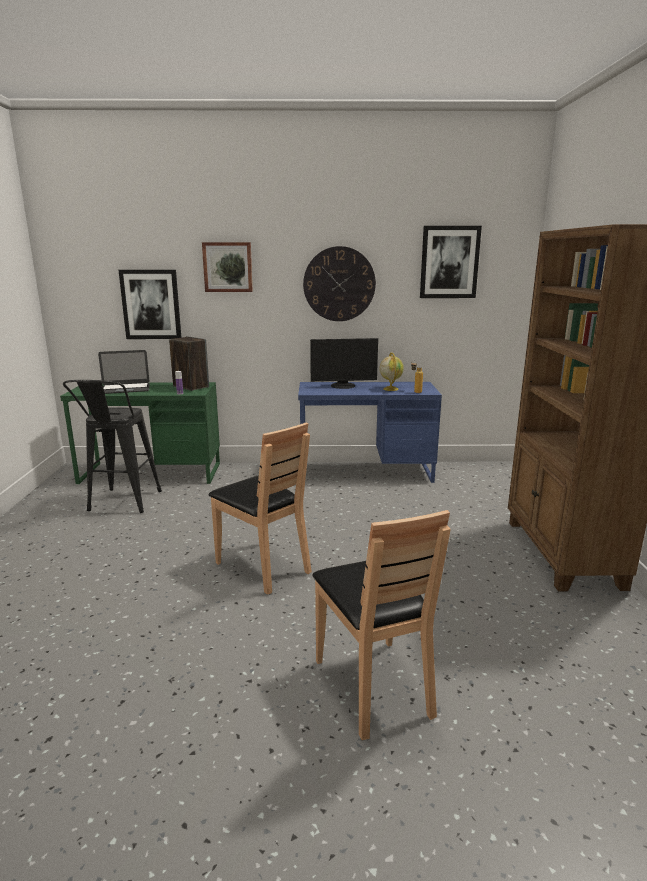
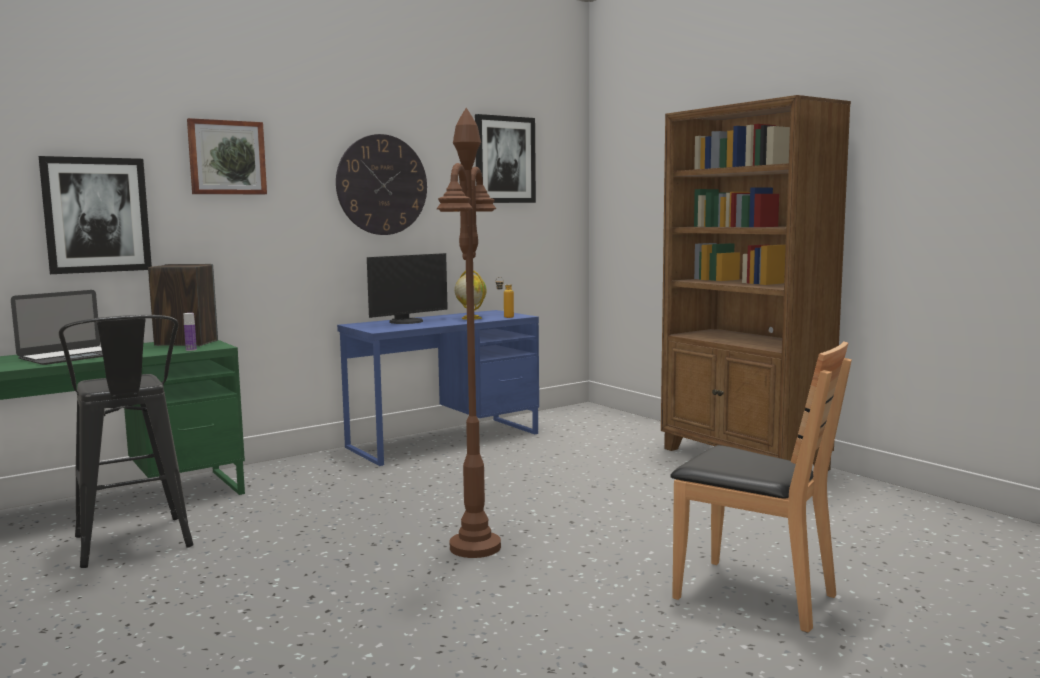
camera: 35 degrees left, 10 degrees down
brown chair [209,422,312,595] -> brown floor lamp [437,108,501,558]

